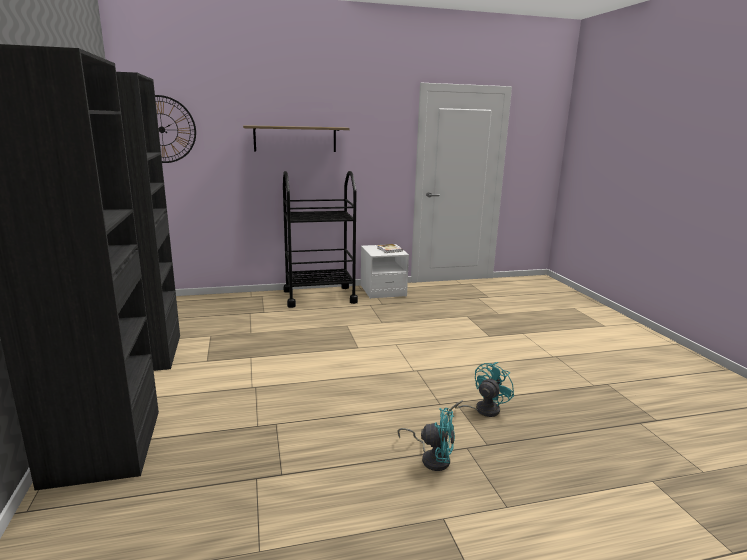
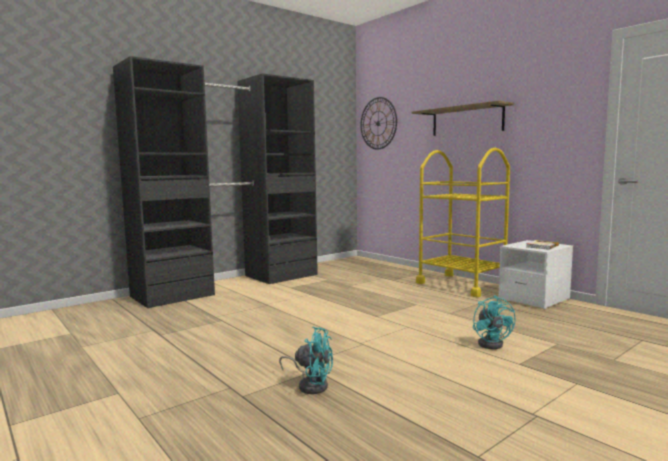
camera: 65 degrees right, 10 degrees down
black cart [283,171,358,308] -> yellow cart [416,148,510,297]
turquoise fan [397,408,455,471] -> turquoise fan moved to [473,295,516,349]

